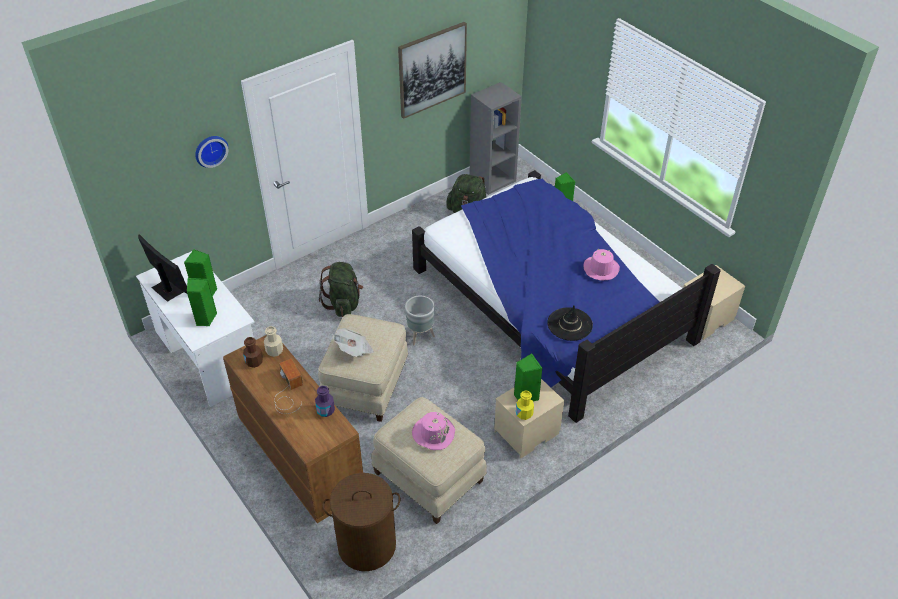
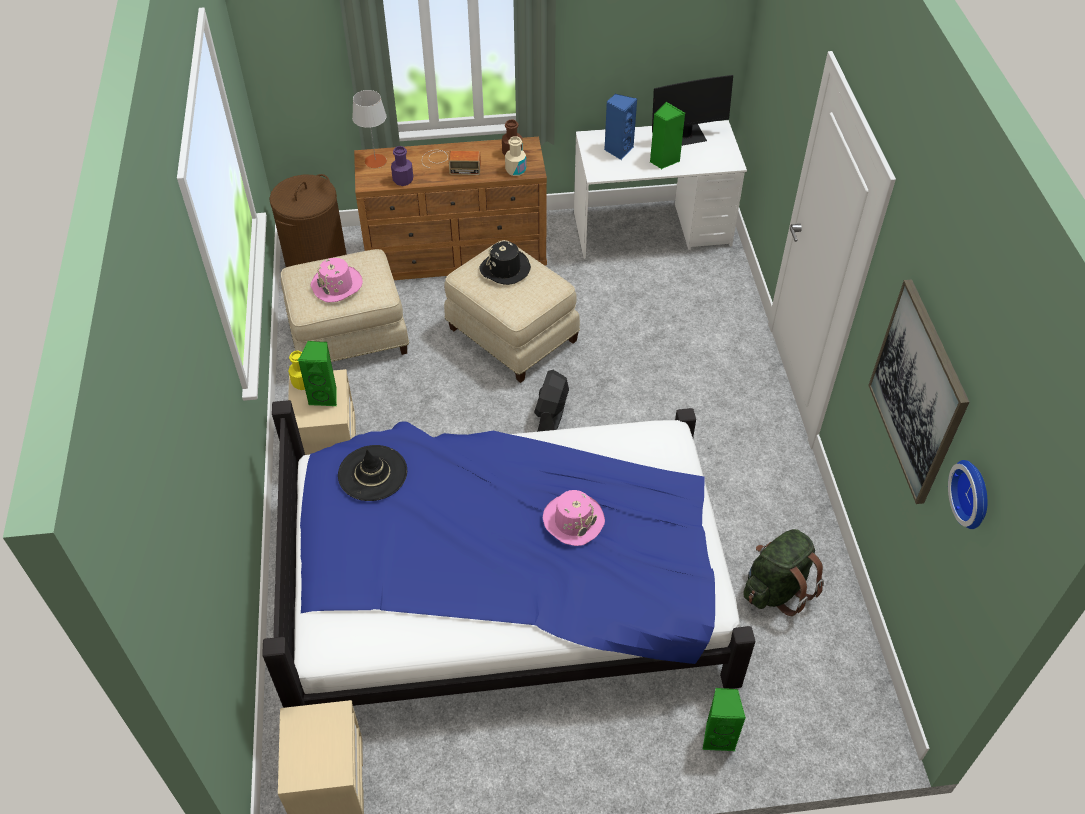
camera: 120 degrees right, 5 degrees up
green speaker [187,278,217,326] -> blue speaker [604,94,637,160]
wall clock [195,136,229,168] -> wall clock moved to [948,460,987,529]
green backpack [319,262,363,317] -> none
newspaper [332,328,374,357] -> black hat [480,241,531,285]
grey planter [405,296,435,345] -> black fan [534,370,569,432]
grey bookcase [470,82,522,195] -> none
pink hat [583,249,620,281] -> pink hat moved to [543,490,605,546]
none -> grey table lamp [352,90,387,168]

